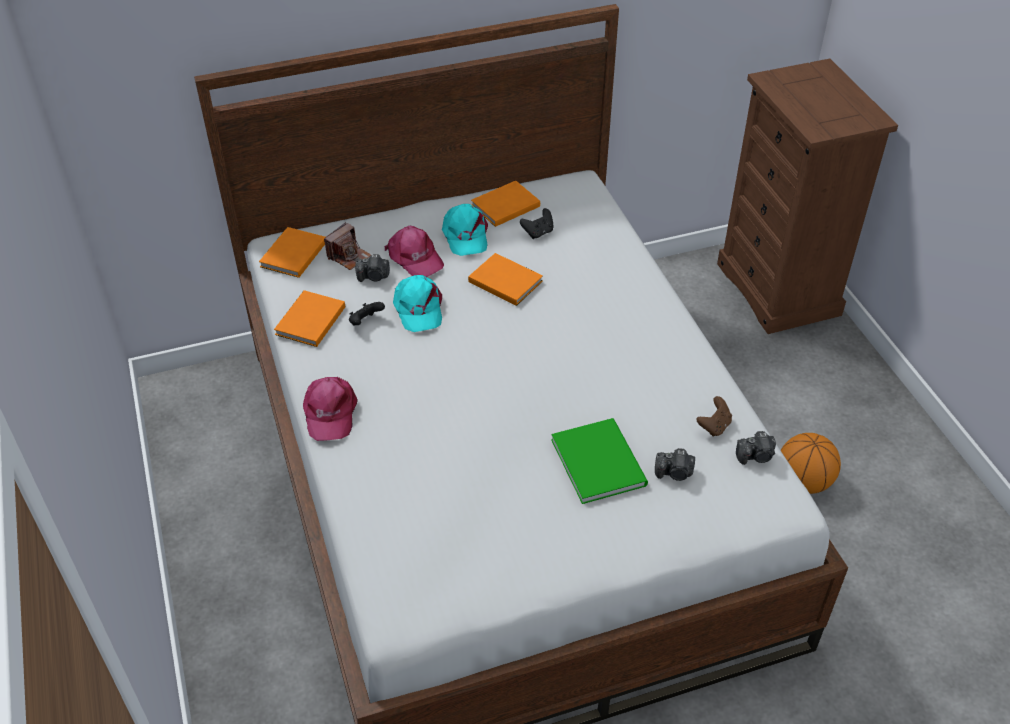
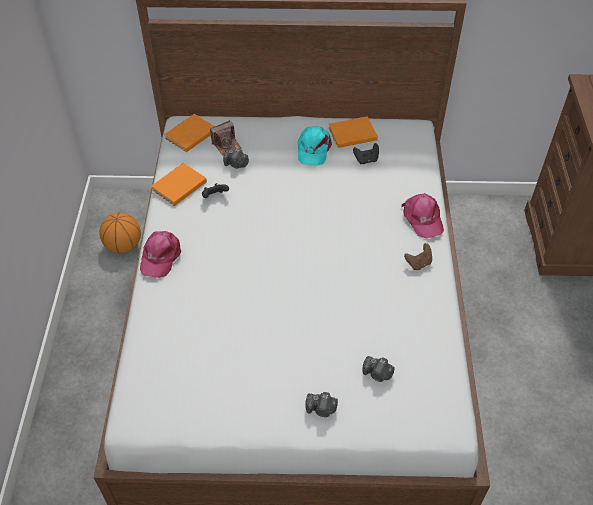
camera: 20 degrees right, 5 degrees up
pink cap [385,226,444,277] -> pink cap moved to [401,193,444,239]
turquoise cap [393,275,442,332] -> none
orange book [468,253,543,306] -> none
green book [551,418,648,504] -> none
brown game controller [696,396,732,437] -> brown game controller moved to [404,243,432,270]
camera [736,431,776,465] -> camera moved to [305,392,338,417]
basketball [781,433,841,494] -> basketball moved to [99,213,141,253]

